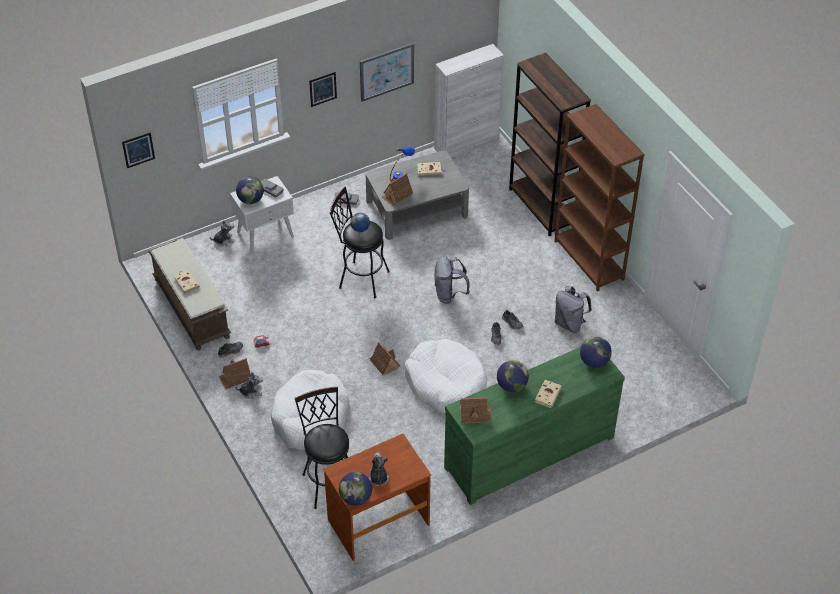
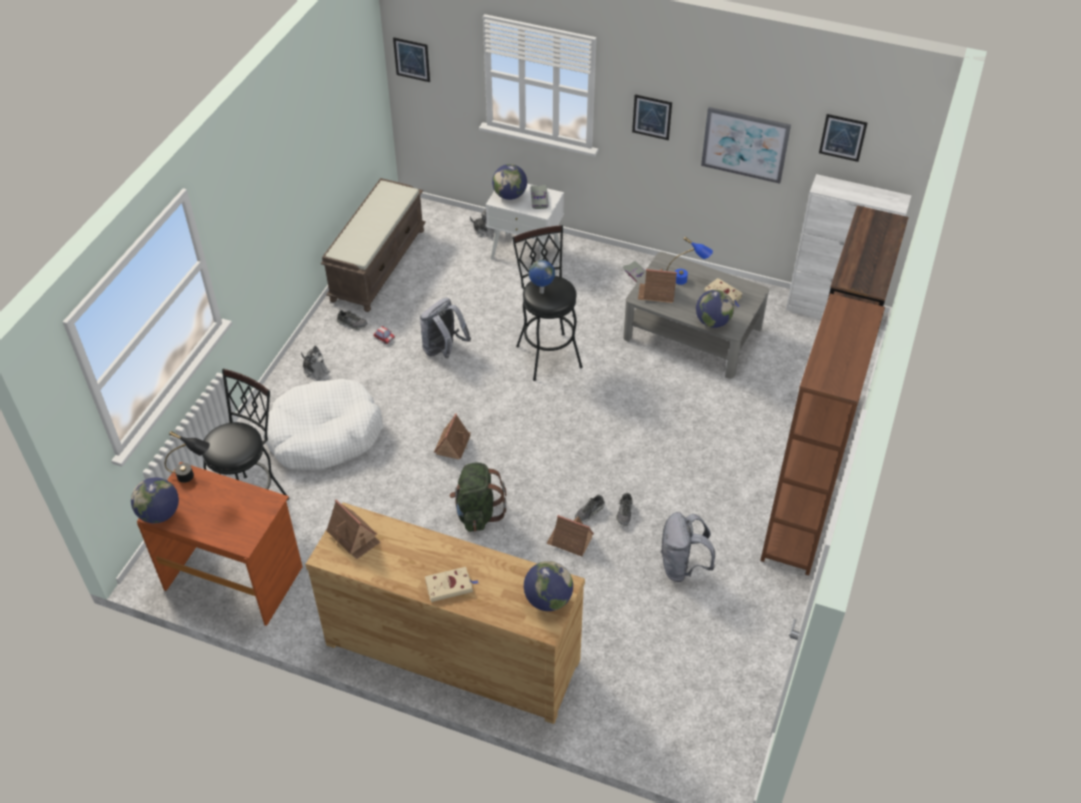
camera: 50 degrees right, 0 degrees up
beige book [173,269,199,294] -> none
toy house [219,358,251,390] -> toy house moved to [546,515,594,557]
plush toy [369,452,389,487] -> none
white dog bed [404,339,487,414] -> green backpack [449,463,506,532]
grey backpack [435,256,470,304] -> grey backpack moved to [420,298,471,359]
green dresser [444,347,625,505] -> brown dresser [305,503,585,724]
globe [497,360,529,392] -> globe moved to [696,290,734,328]
none -> black table lamp [165,431,210,483]
none -> picture [819,114,868,162]

